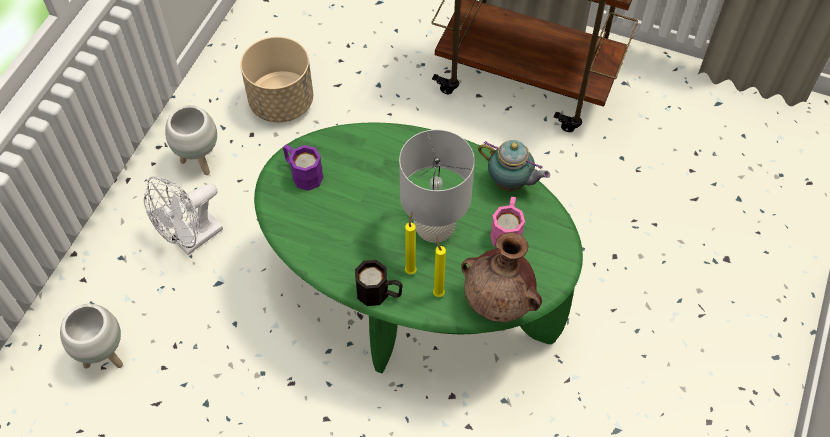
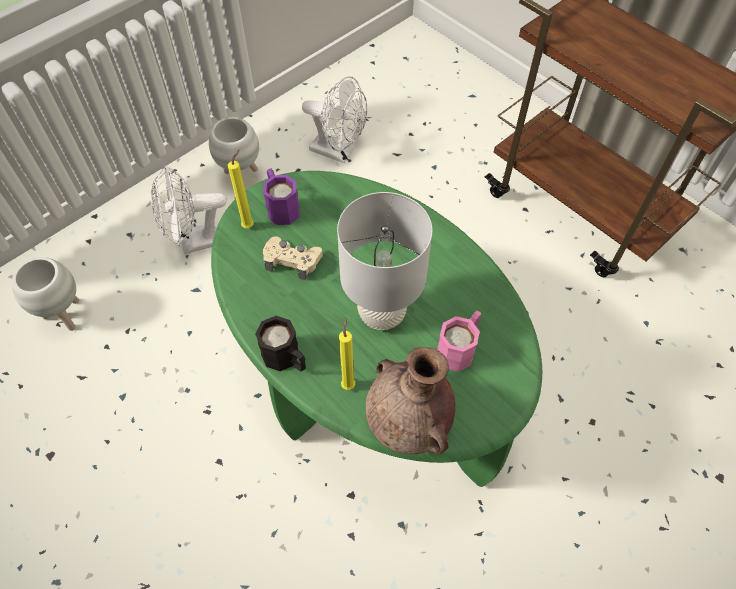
camera: 25 degrees right, 0 degrees up
beige planter [240,37,313,122] -> white fan [302,76,367,163]
yellow candle [405,213,417,274] -> yellow candle moved to [228,150,254,228]
teapot [478,140,550,192] -> none
none -> beige game controller [263,236,322,280]

